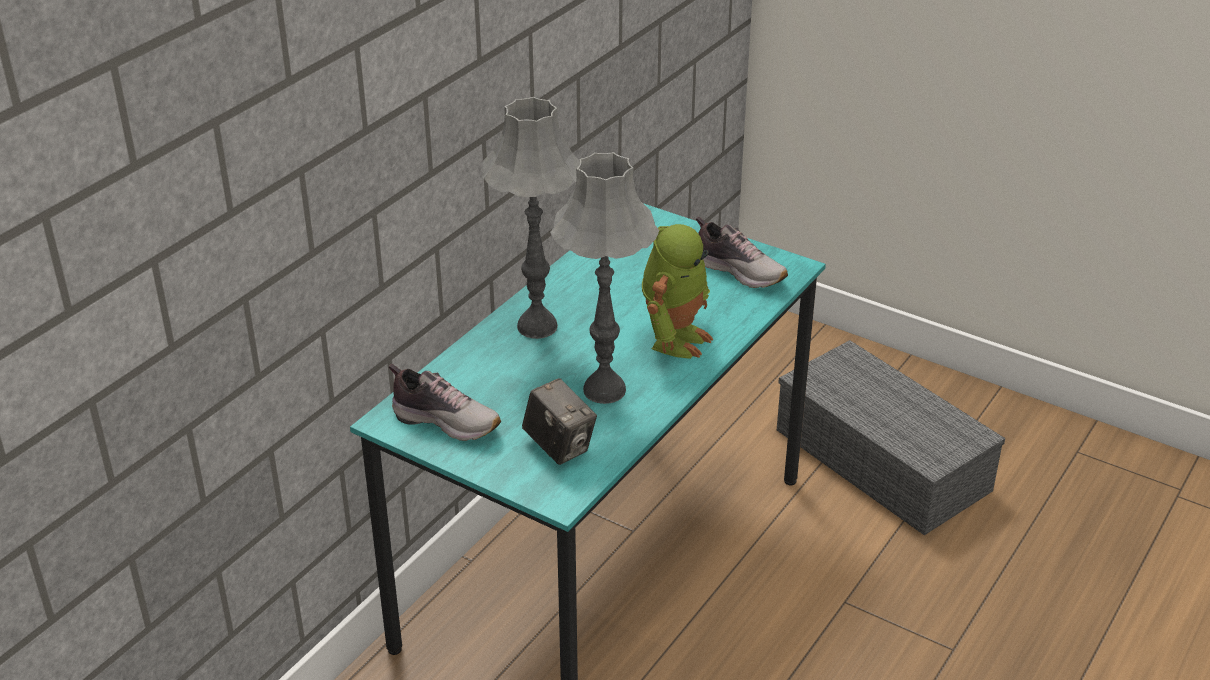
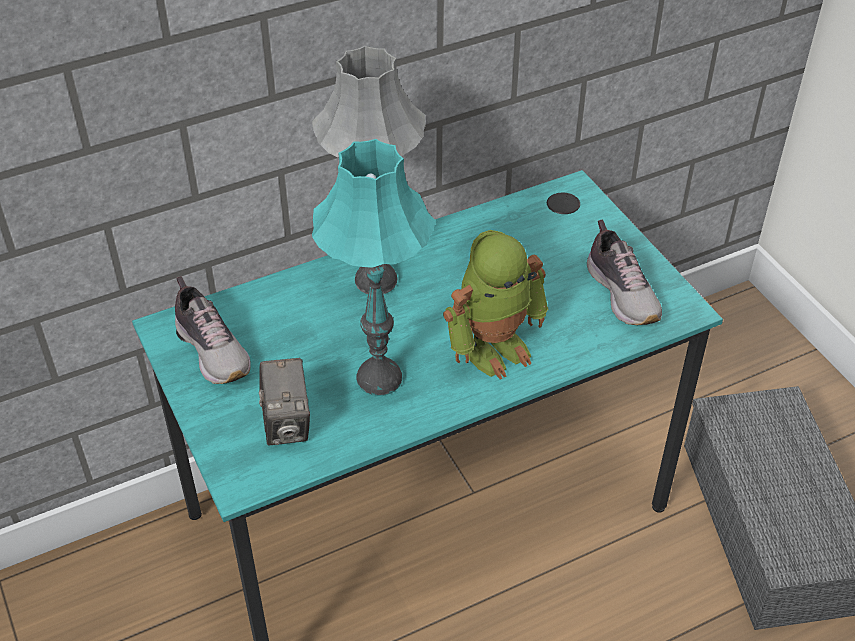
camera: 30 degrees right, 10 degrees up
grey table lamp [550,152,659,404] -> turquoise table lamp [312,139,436,396]

